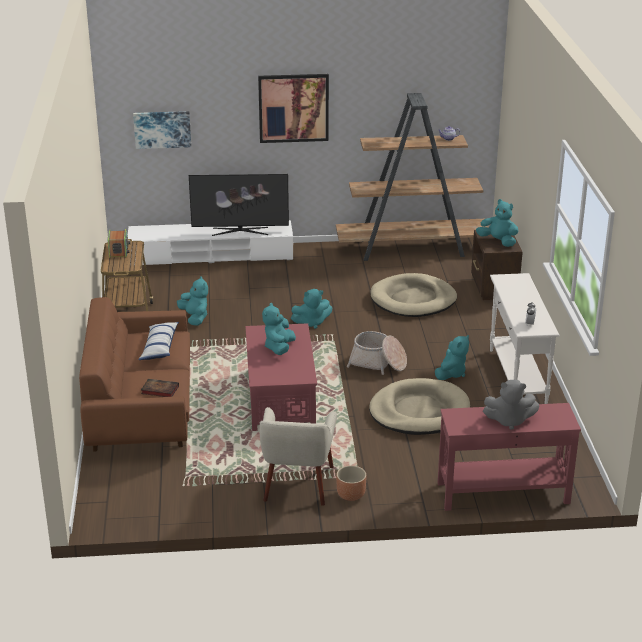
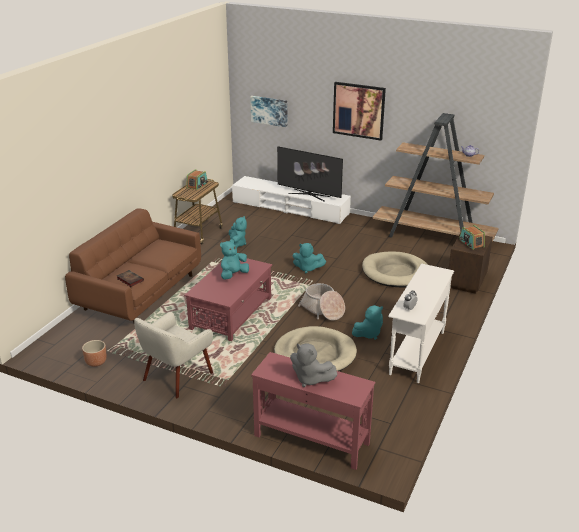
camera: 30 degrees right, 0 degrees up
pillow [138,322,179,360] -> none
brown planter [336,465,367,501] -> brown planter moved to [82,340,107,367]
turquoise plush toy [476,199,518,247] -> radio [459,225,485,250]

